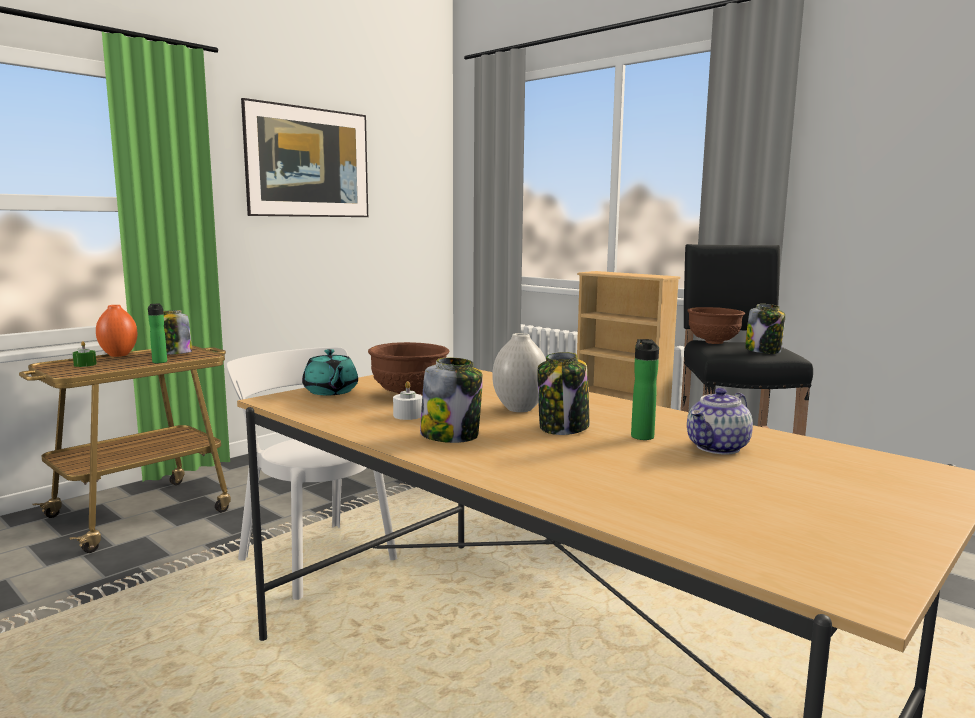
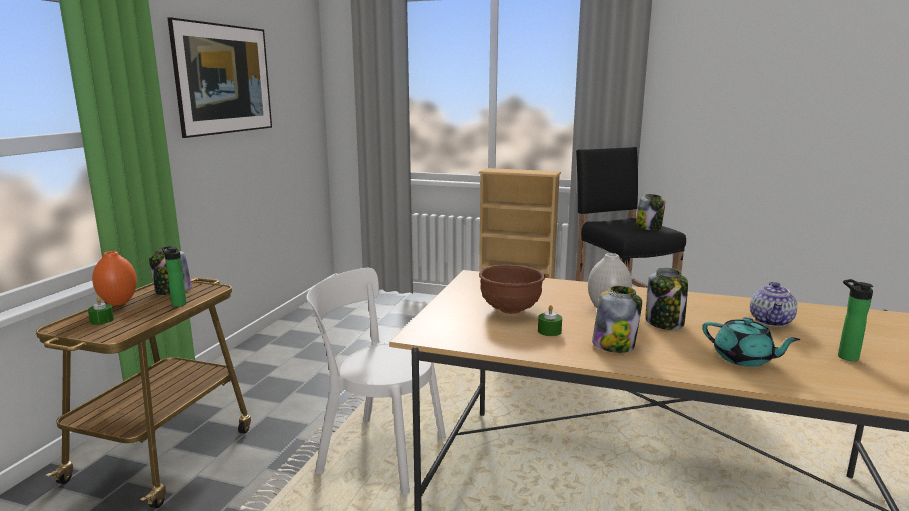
camera: 25 degrees left, 5 degrees up
turquoise teapot [302,349,358,395] -> turquoise teapot moved to [703,317,801,367]
white candle [393,381,422,420] -> green candle [538,305,562,336]
bottle [631,339,659,440] -> bottle moved to [838,279,873,361]
brown bowl [687,307,745,344] -> none

